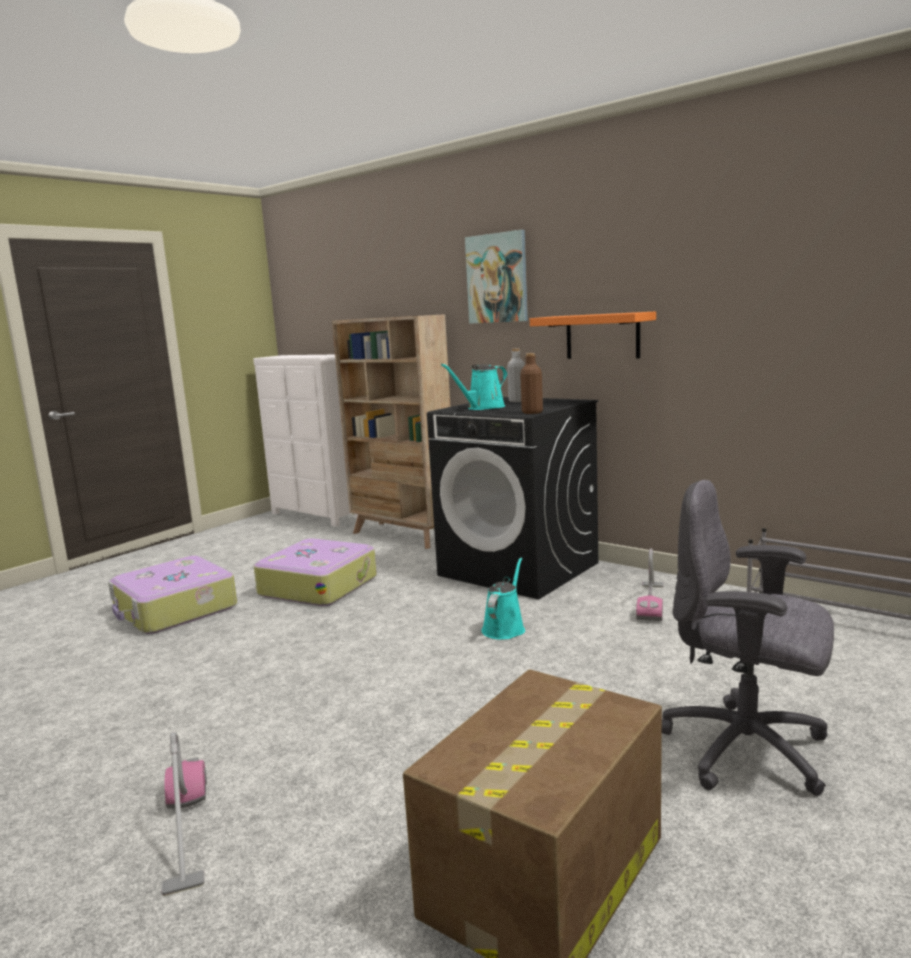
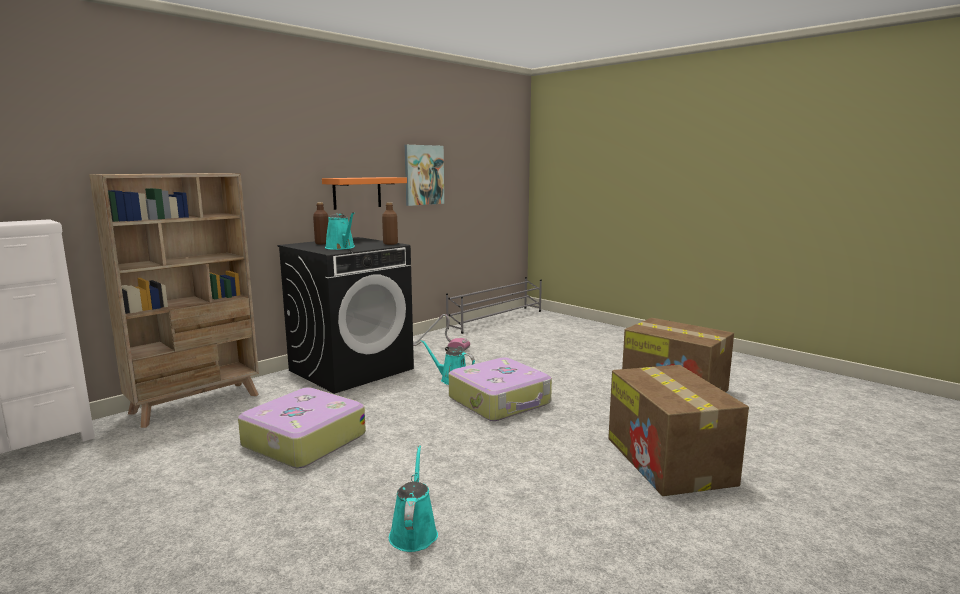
camera: 85 degrees left, 0 degrees up
suitcase [108,556,237,634] -> suitcase moved to [449,357,552,421]
vacuum cleaner [161,732,207,896] -> cardboard box [608,365,749,496]
picture [465,230,528,324] -> picture moved to [405,145,444,206]
grey bottle [507,348,525,402] -> brown bottle [313,202,329,244]
grey office chair [662,480,834,796] -> none
none -> turquoise watering can [389,445,438,552]

